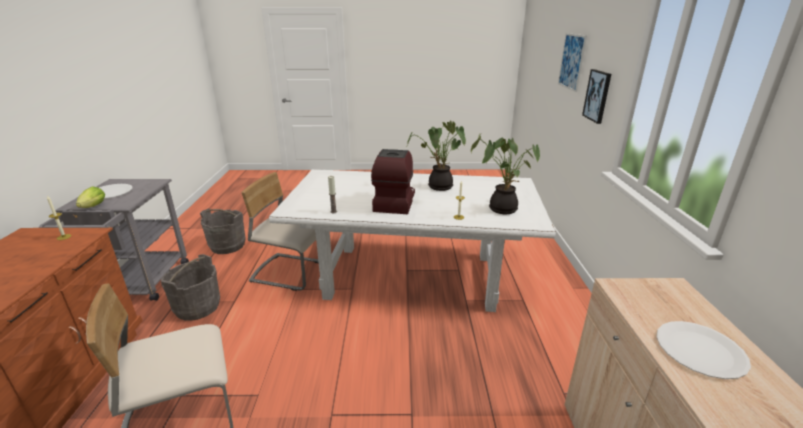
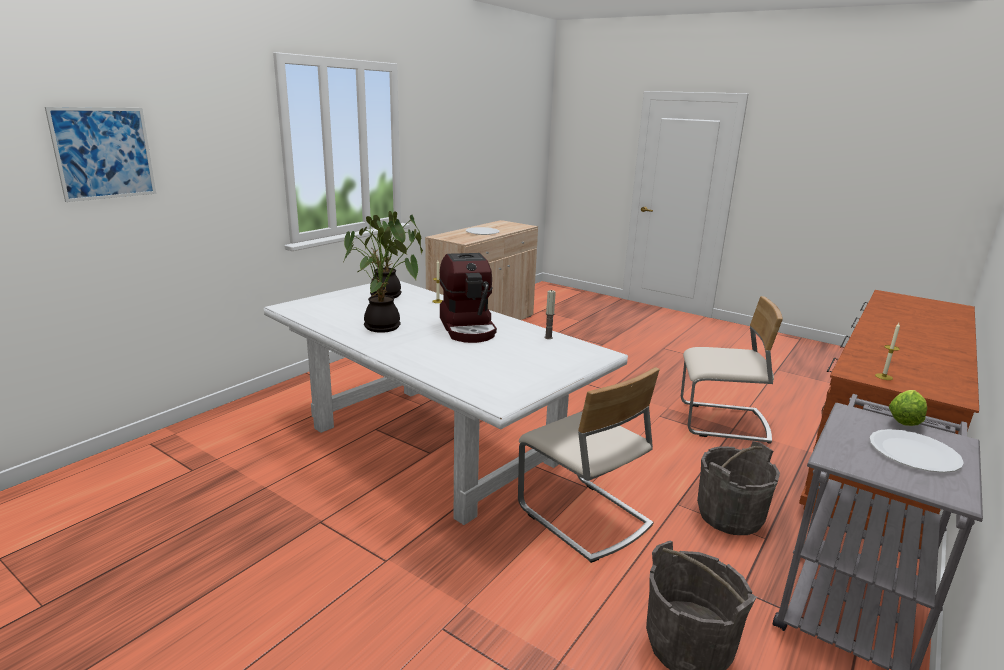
camera: 145 degrees left, 5 degrees down
coffee machine [371,149,415,214] -> coffee machine turned 60 degrees counterclockwise [439,253,497,343]
picture [582,69,611,124] -> none

